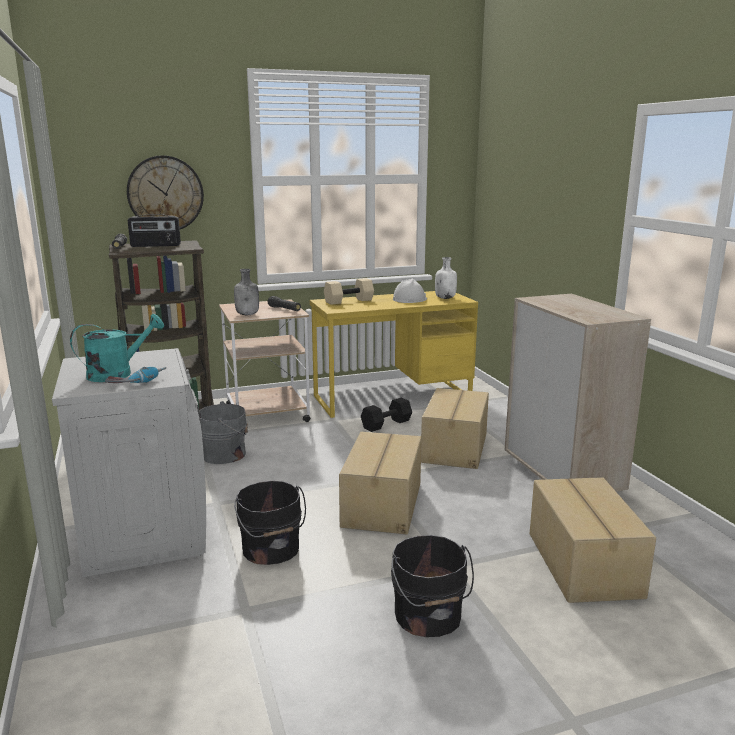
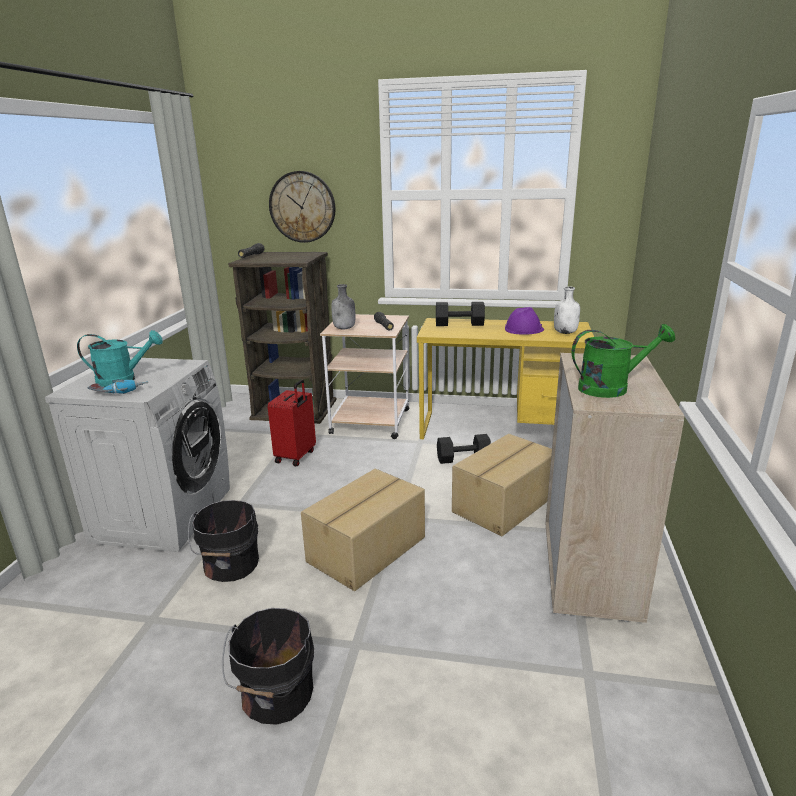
camera: 30 degrees right, 5 degrees up
radio [128,214,181,247] -> none
grey bucket [199,401,248,464] -> red suitcase [267,379,316,466]
beige dumbbell [324,278,374,305] -> black dumbbell [436,302,485,326]
white hard hat [393,279,427,303] -> purple hard hat [505,307,544,335]
cardboard box [530,477,656,603] -> none
none -> green watering can [572,324,675,398]

